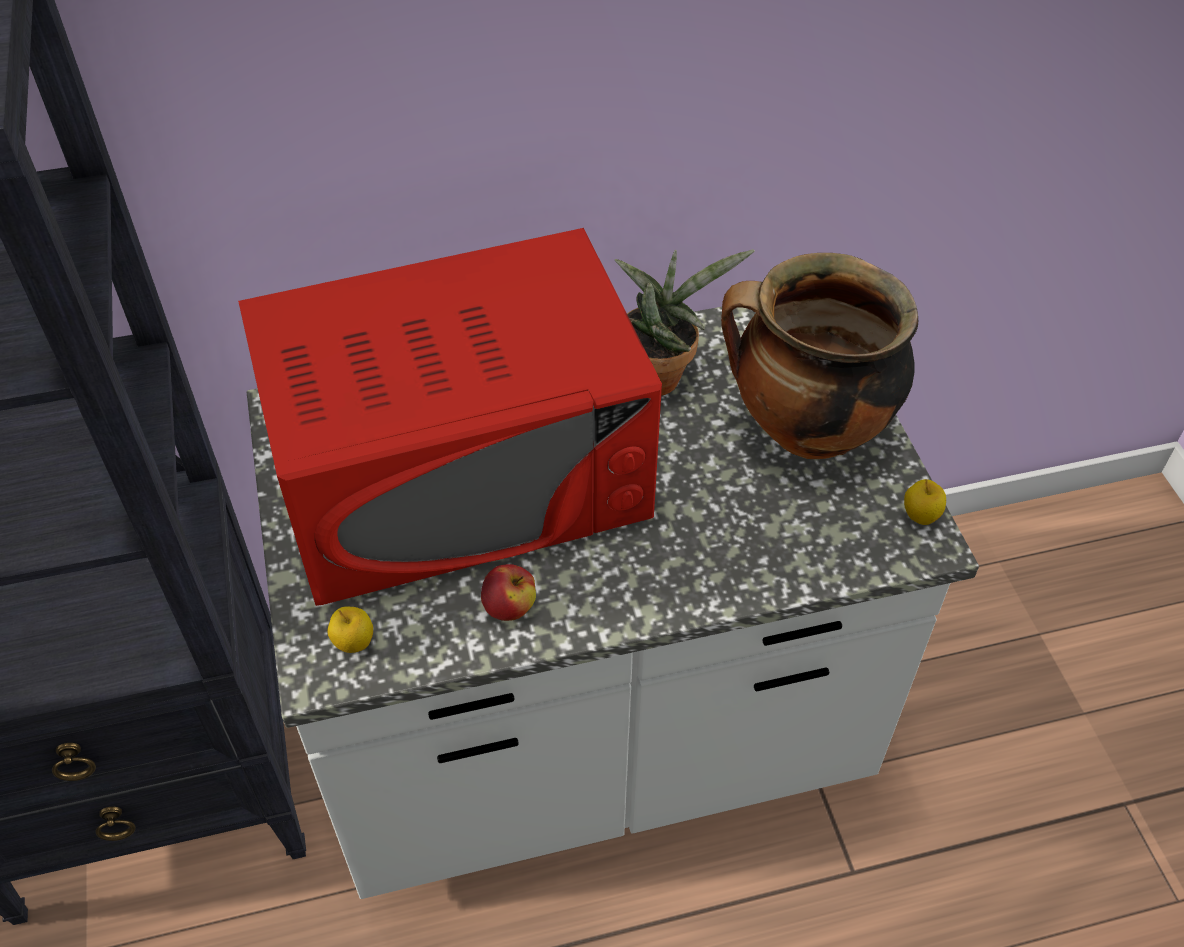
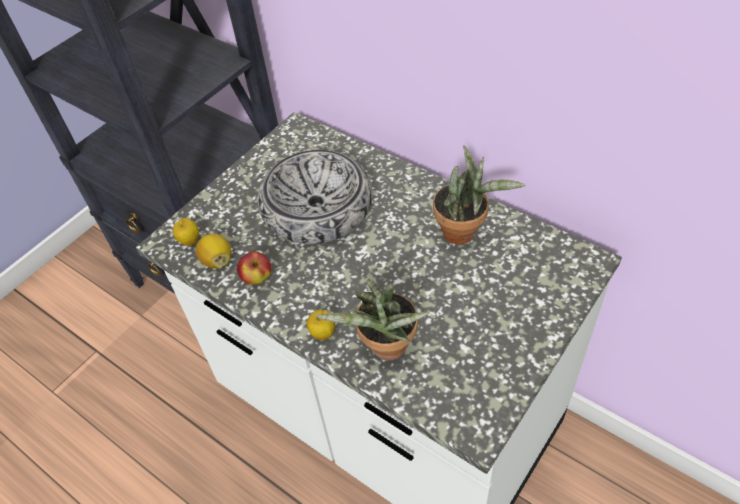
camera: 55 degrees right, 0 degrees up
red microwave [238,228,662,606] -> bowl [258,150,372,244]
cooking pot [721,253,918,459] -> none
apple [904,479,946,525] -> apple moved to [307,310,335,340]
none -> lemon [196,234,231,269]
none -> potted plant [315,279,429,361]

